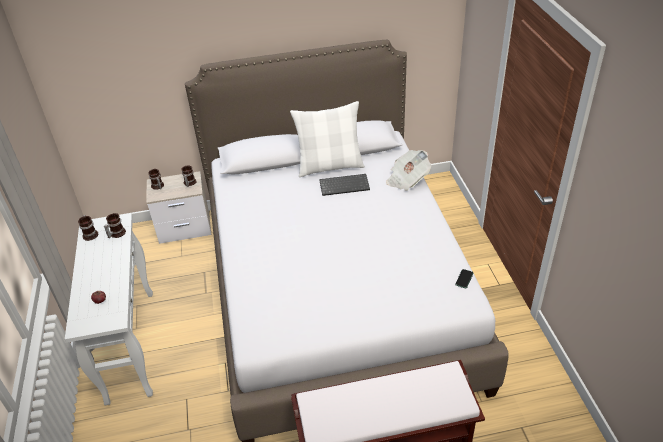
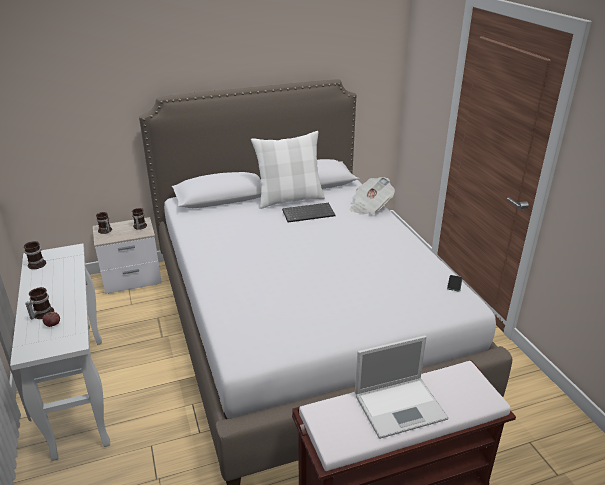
camera: 10 degrees left, 10 degrees down
mug [104,213,126,238] -> mug moved to [25,287,54,319]
none -> laptop [355,335,449,439]

